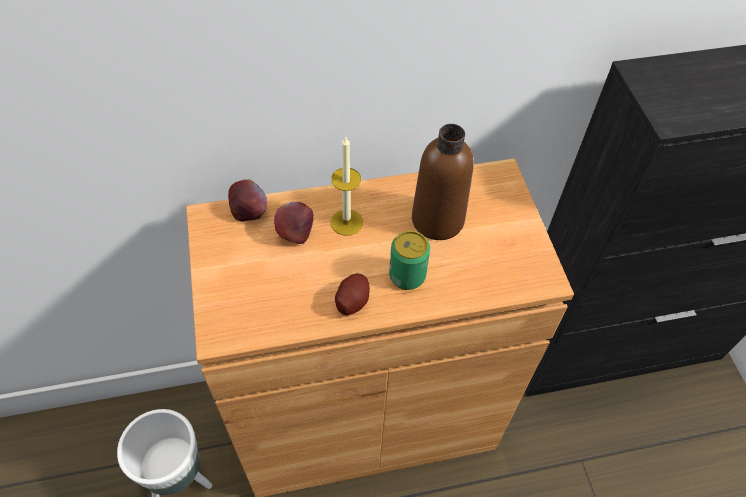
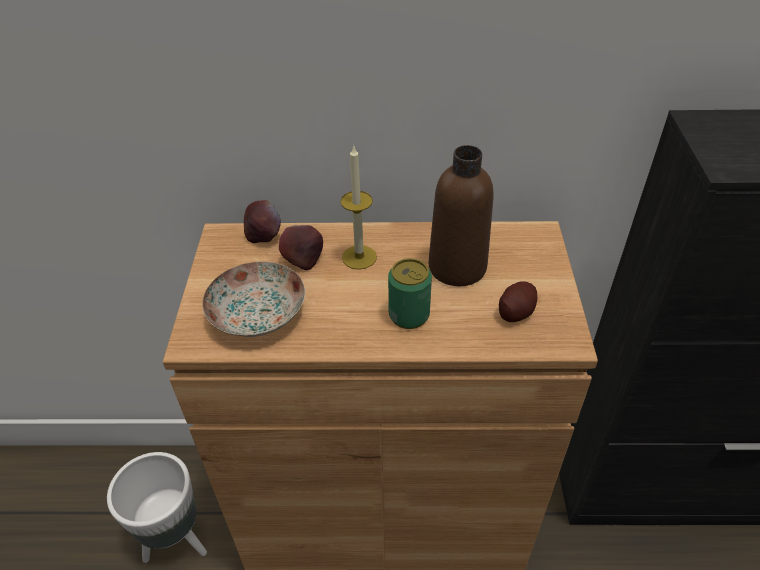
camera: 15 degrees right, 10 degrees down
potato [335,273,370,315] -> potato moved to [499,281,537,322]
none -> plate [202,262,305,337]

